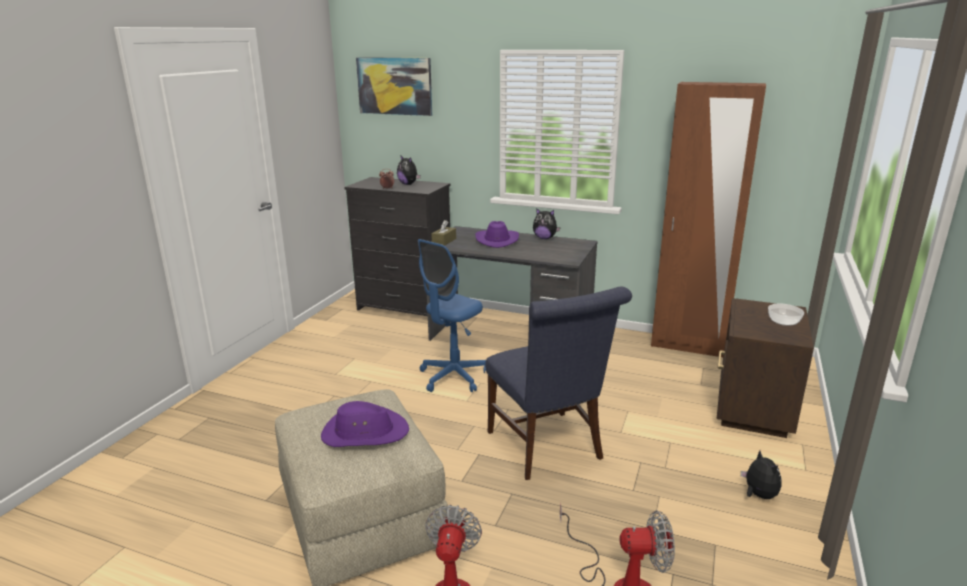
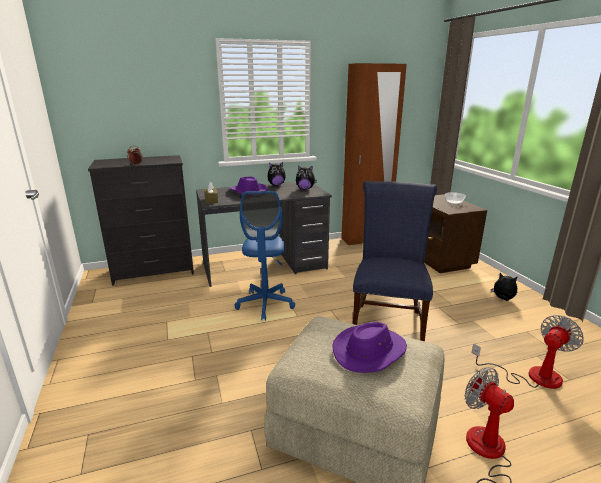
camera: 40 degrees left, 0 degrees up
picture [356,57,432,116] -> none
plush toy [397,155,421,185] -> plush toy moved to [296,165,317,190]
blue chair [485,287,632,480] -> blue chair turned 105 degrees counterclockwise [353,181,437,342]

